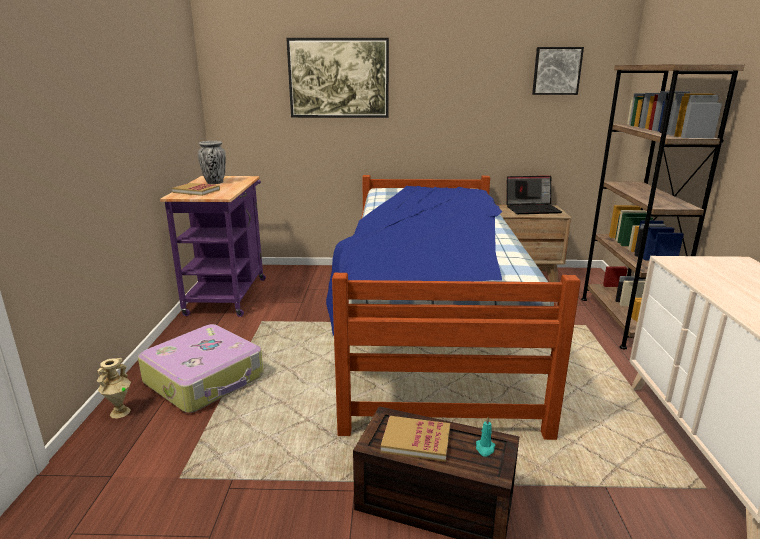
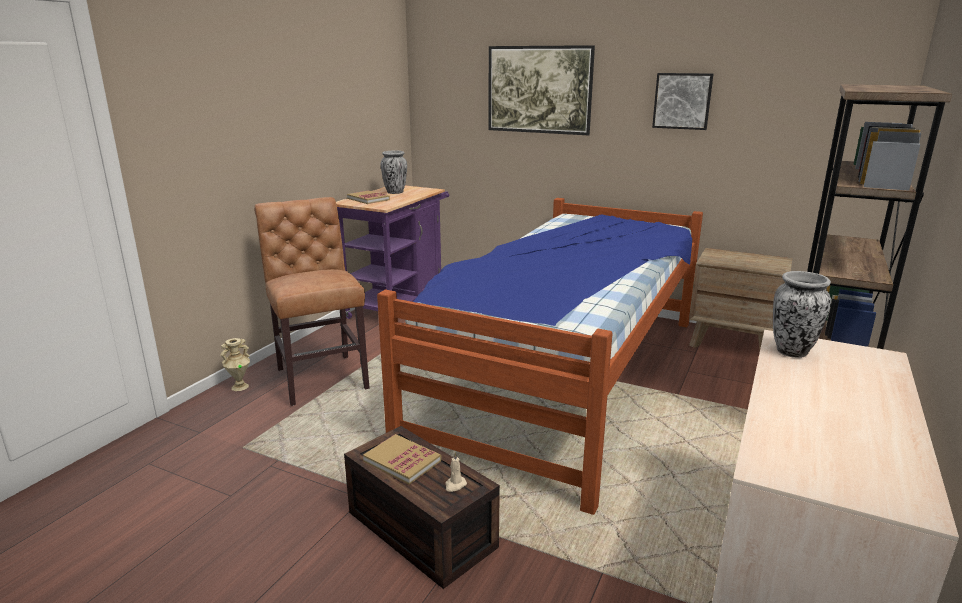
camera: 25 degrees right, 0 degrees up
suitcase [138,324,264,413] -> brown chair [254,197,370,406]
turquoise candle [476,417,495,457] -> beige candle [445,452,467,492]
laptop [507,176,562,214] -> none
picture [532,47,584,95] -> picture moved to [652,73,713,130]
none -> vase [773,271,831,358]

